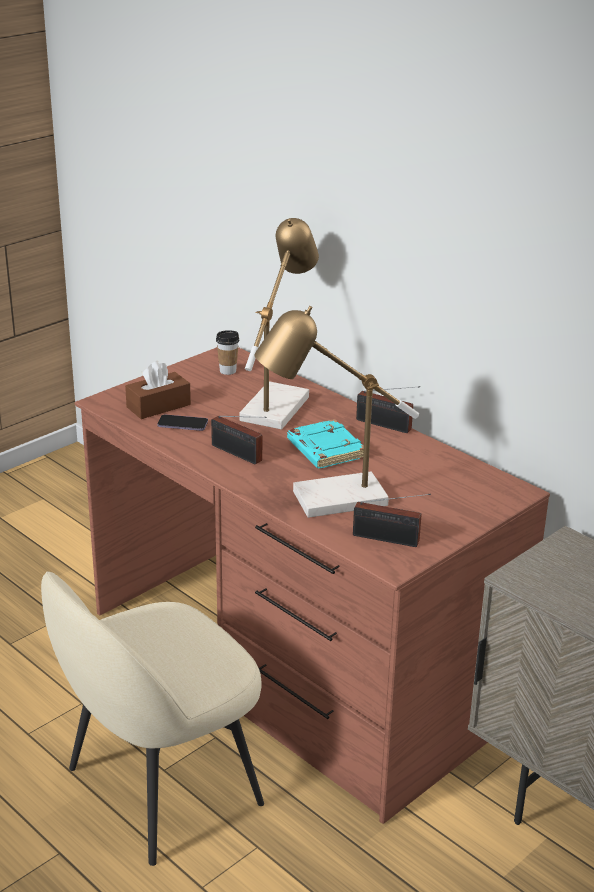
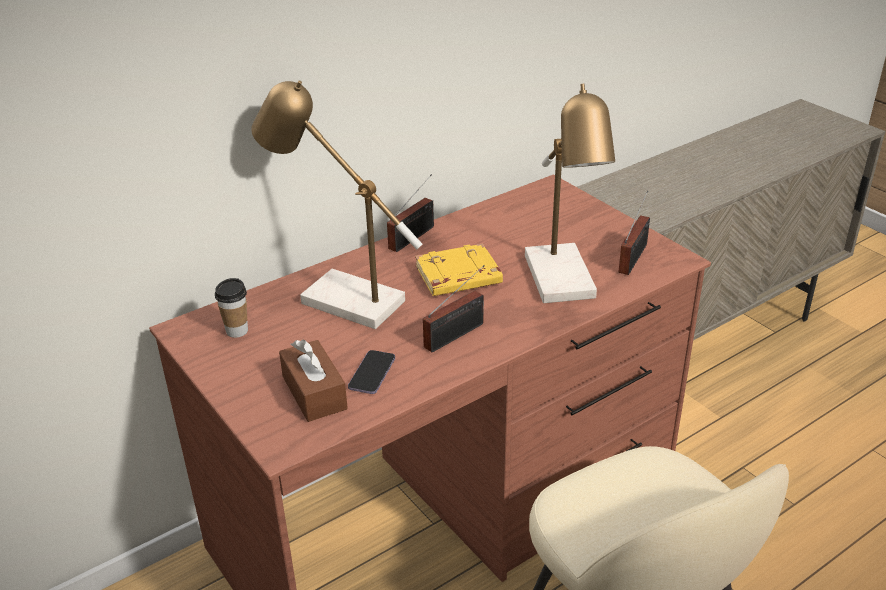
camera: 80 degrees left, 5 degrees up
turquoise book [287,419,364,468] -> yellow book [415,243,503,296]

